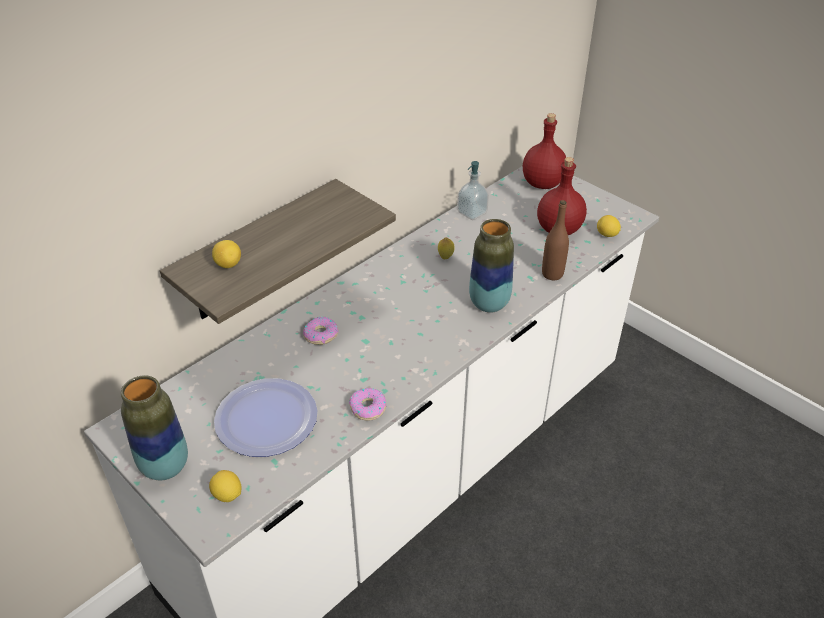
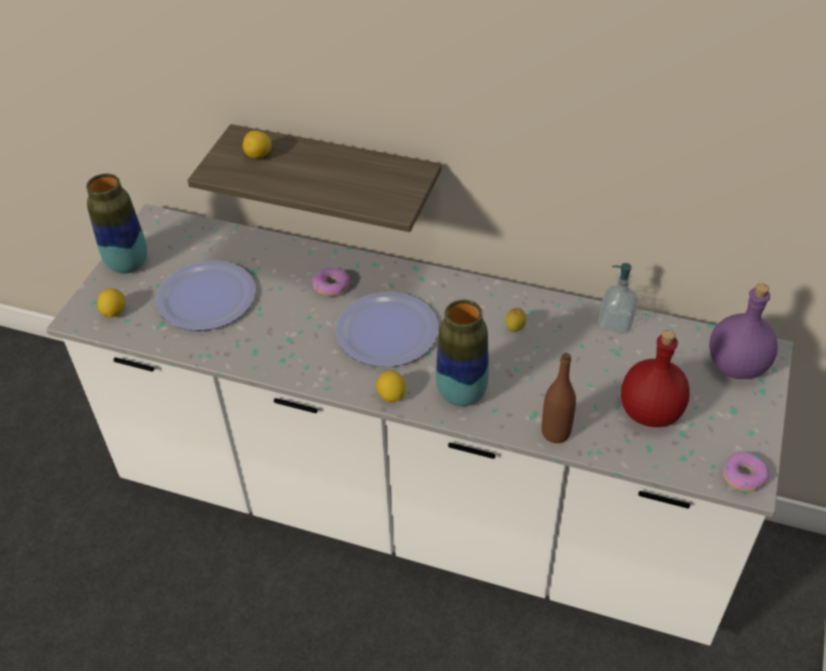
camera: 65 degrees right, 5 degrees up
donut [349,388,386,421] -> donut moved to [723,452,769,492]
red bottle [523,113,566,189] -> purple bottle [709,284,778,379]
lemon [597,215,621,237] -> lemon moved to [376,370,406,402]
none -> plate [336,292,438,367]

